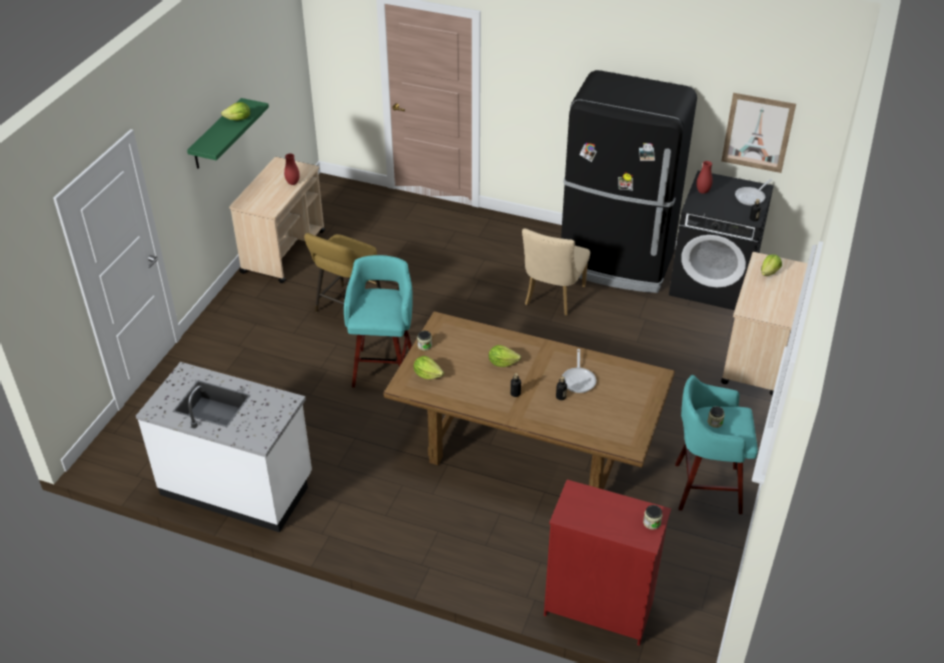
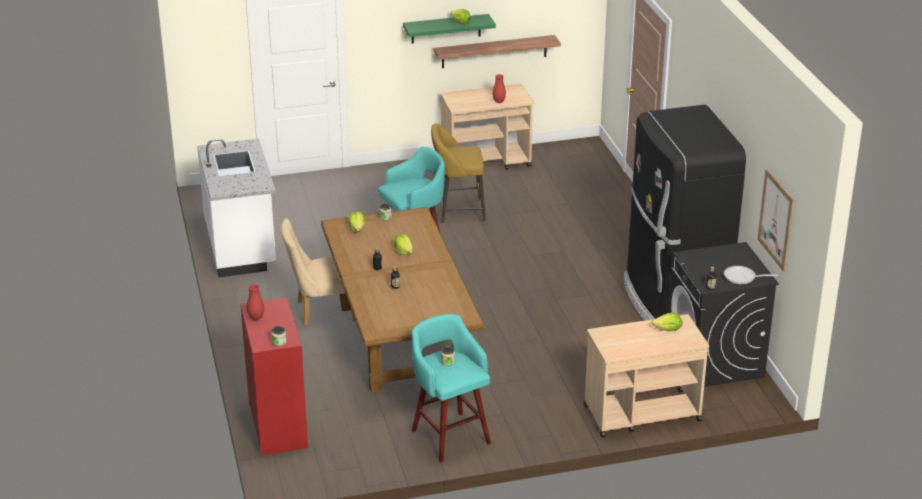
camera: 55 degrees right, 10 degrees down
beige chair [522,228,590,316] -> beige chair moved to [282,218,355,326]
frying pan [562,349,596,393] -> none
red vase [696,161,713,194] -> red vase moved to [247,284,264,320]
none -> shelf [433,35,561,68]

